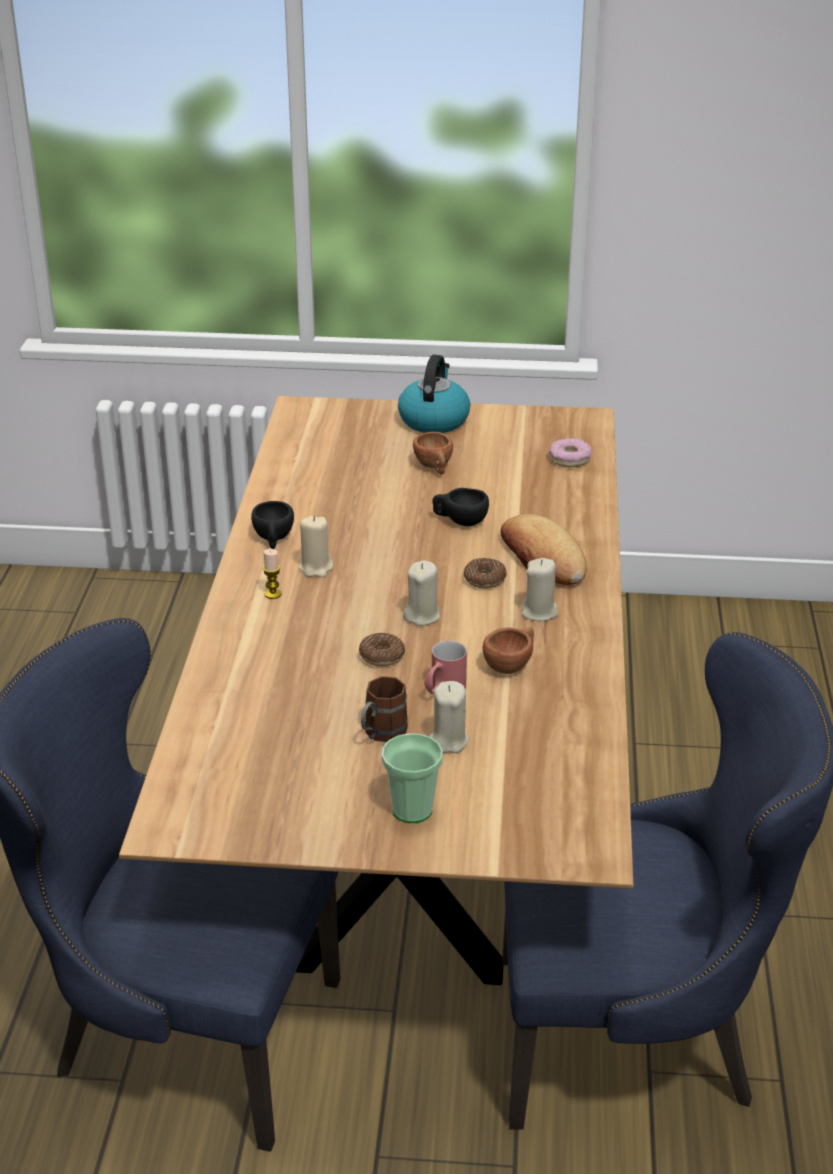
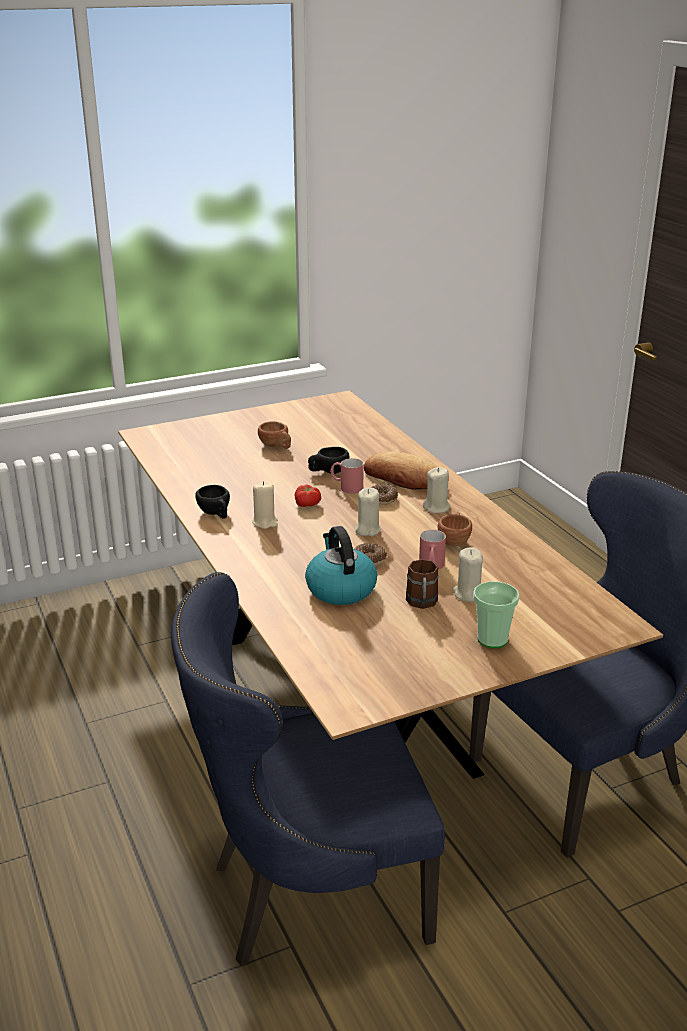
camera: 30 degrees left, 5 degrees down
candle [263,549,282,599] -> none
kettle [398,355,470,433] -> kettle moved to [305,526,377,605]
donut [549,438,592,467] -> none
none -> tomato [294,484,321,507]
none -> red mug [330,458,364,494]

